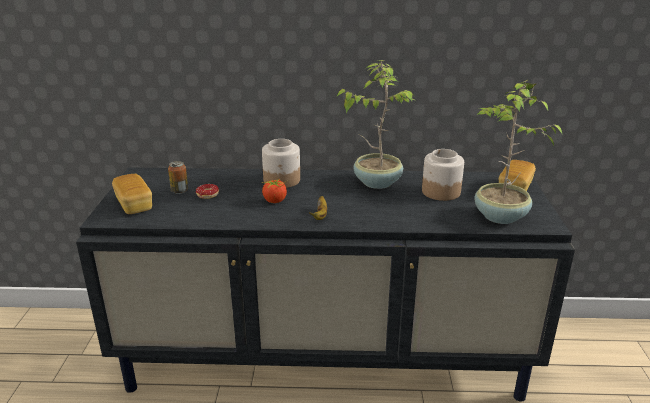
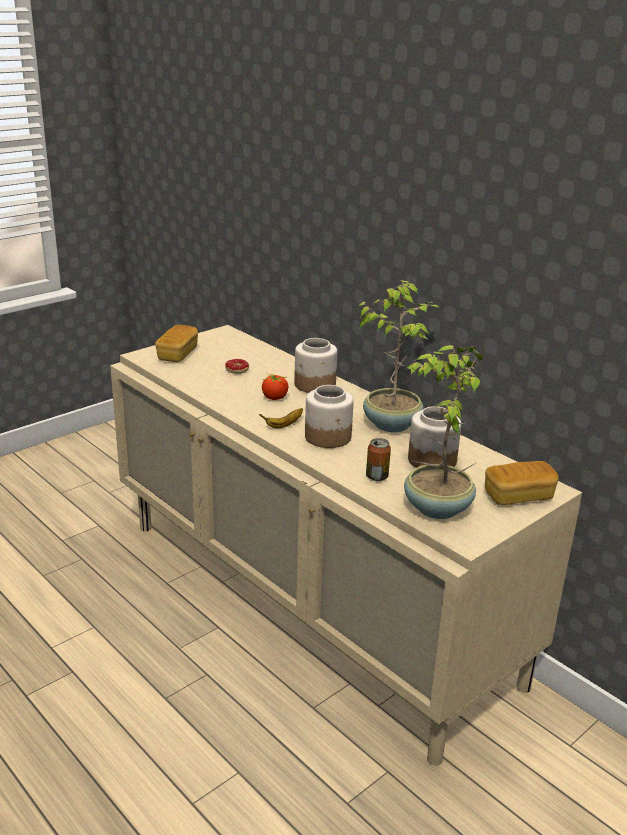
camera: 45 degrees right, 0 degrees up
black cabinet [76,168,575,402] -> beige cabinet [110,325,582,766]
can [168,161,188,194] -> can moved to [366,438,391,481]
none -> jar [305,385,354,448]

